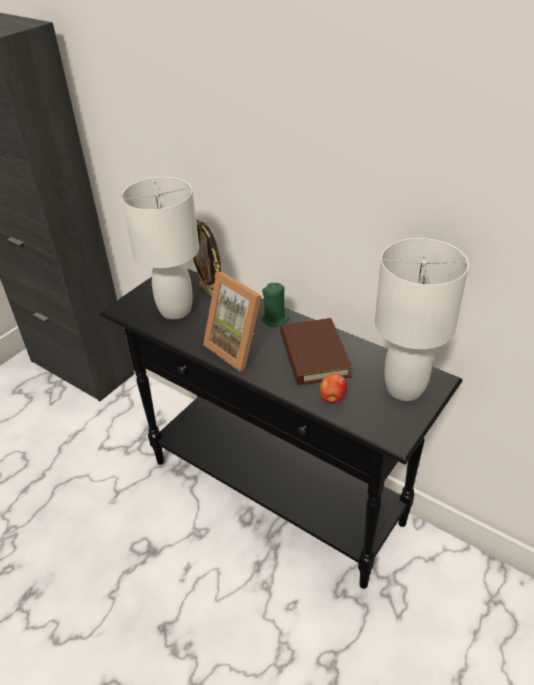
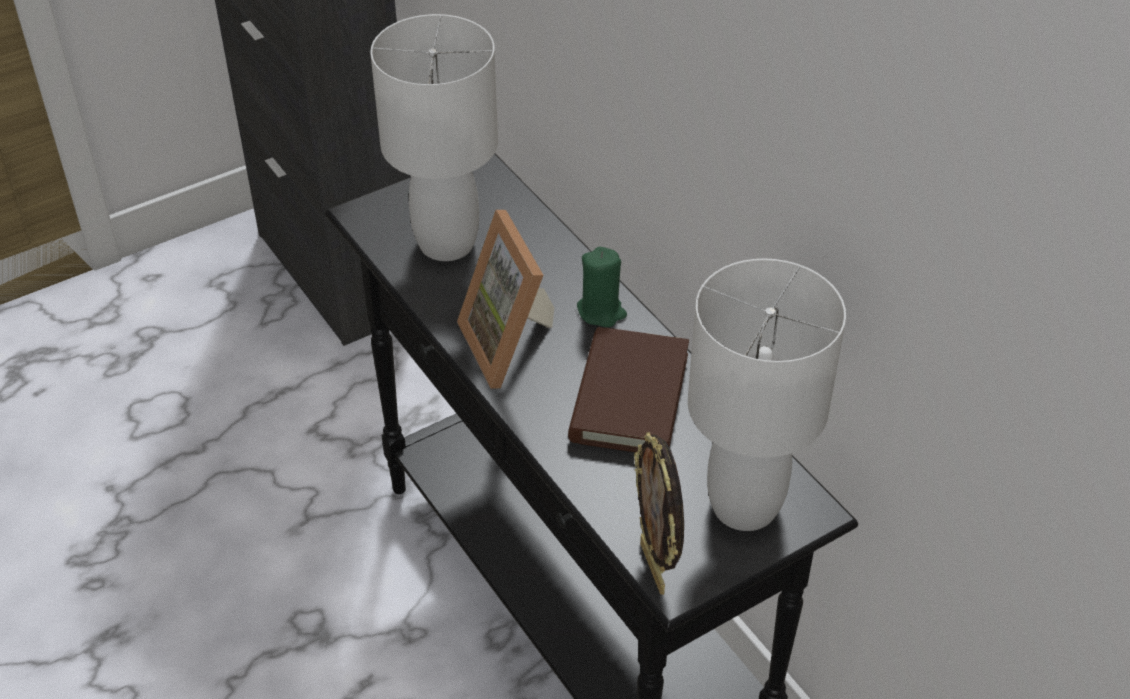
camera: 20 degrees right, 5 degrees up
picture frame [193,219,221,297] -> picture frame moved to [634,432,684,595]
apple [319,373,348,403] -> none

